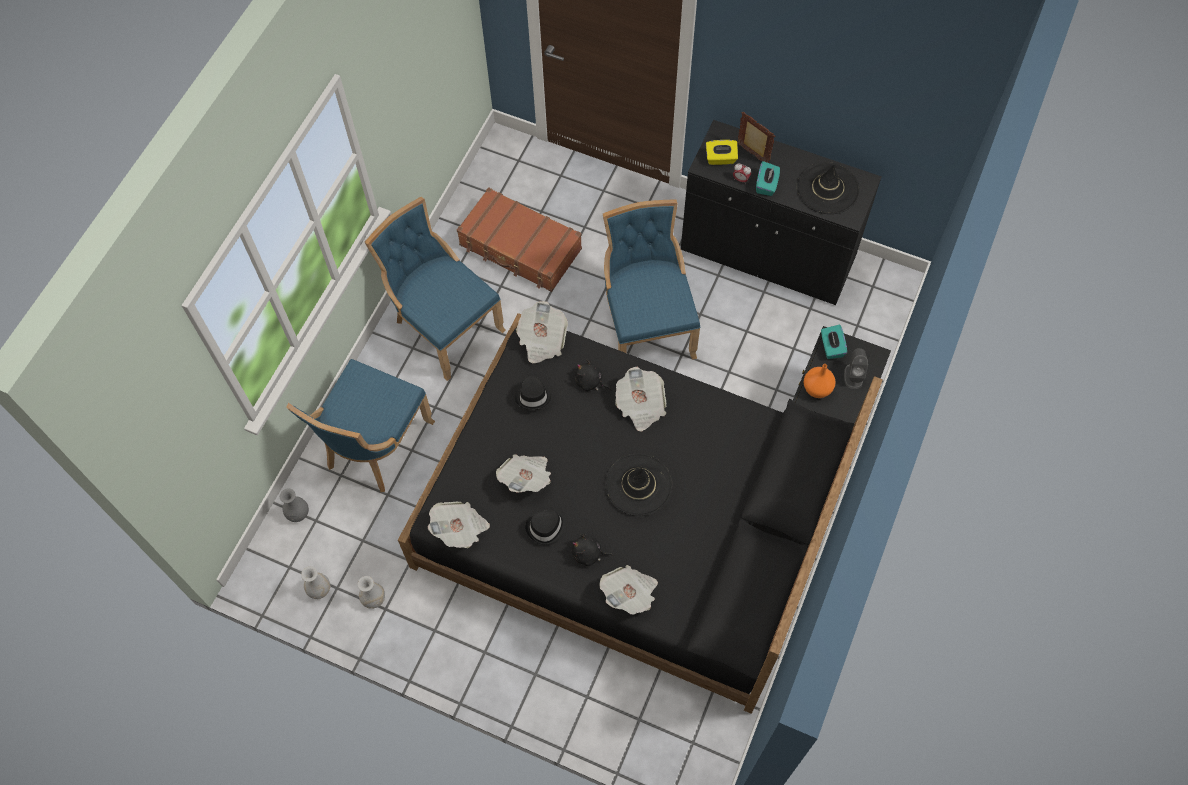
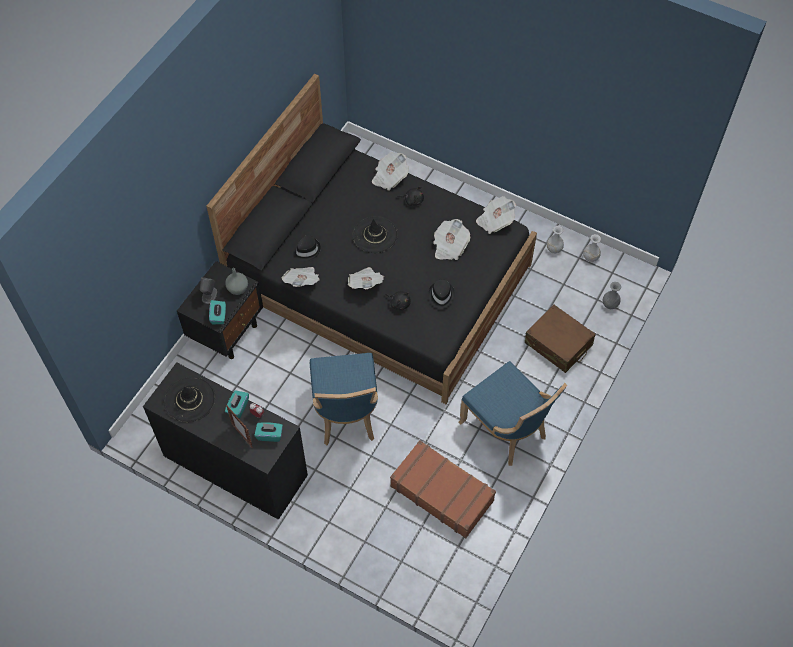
camera: 175 degrees left, 5 degrees down
blue chair [286,359,435,492] -> brown suitcase [525,304,596,373]
newspaper [516,301,568,364] -> newspaper moved to [282,267,320,287]
black hat [525,510,567,545] -> black hat moved to [293,235,321,261]
yellow tissue box [706,140,738,165] -> turquoise tissue box [255,422,283,442]
orange vase [804,364,836,398] -> grey vase [225,268,248,295]

